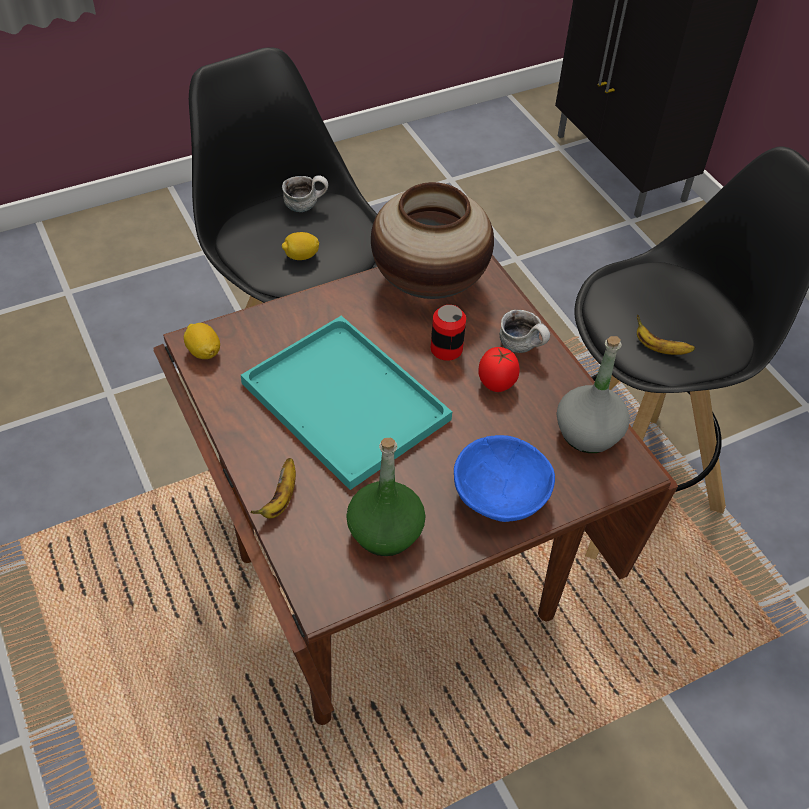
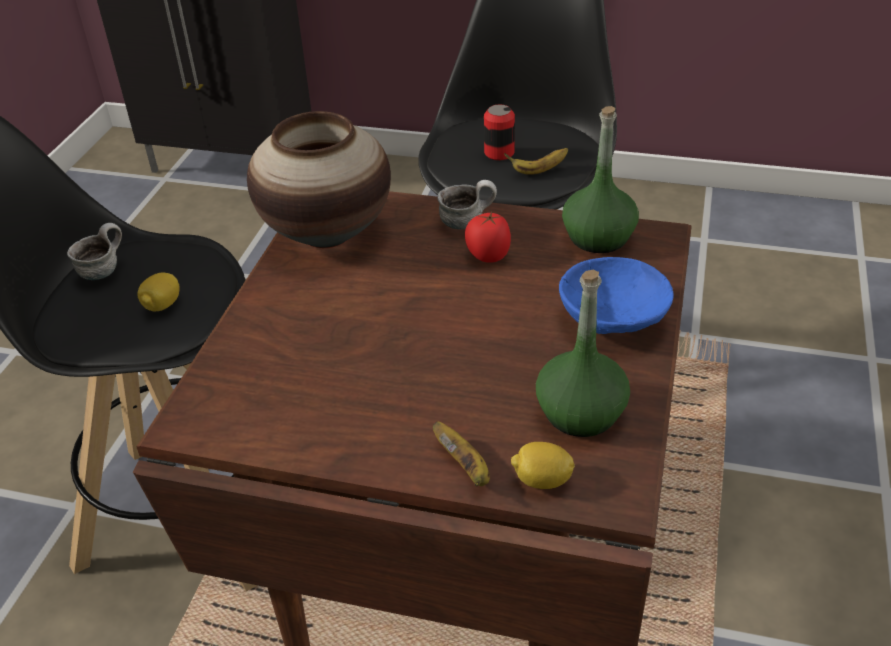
camera: 45 degrees left, 10 degrees down
lemon [184,323,220,359] -> lemon moved to [511,442,575,489]
turquoise tray [241,316,452,490] -> none
can [431,305,466,361] -> can moved to [484,105,515,160]
grey bottle [557,336,630,453] -> green bottle [562,106,639,253]

